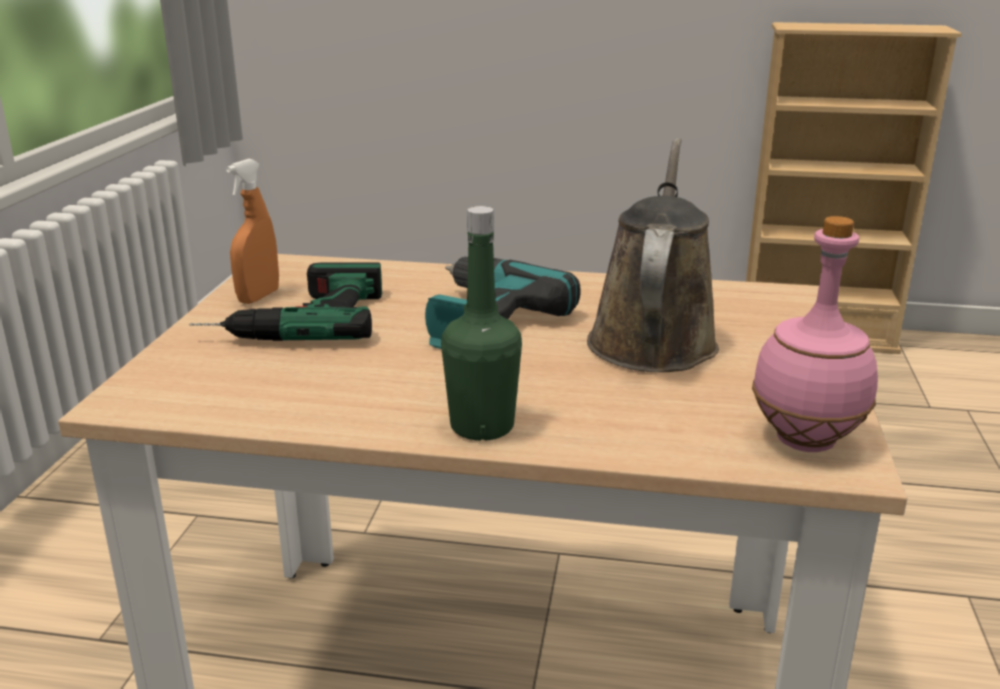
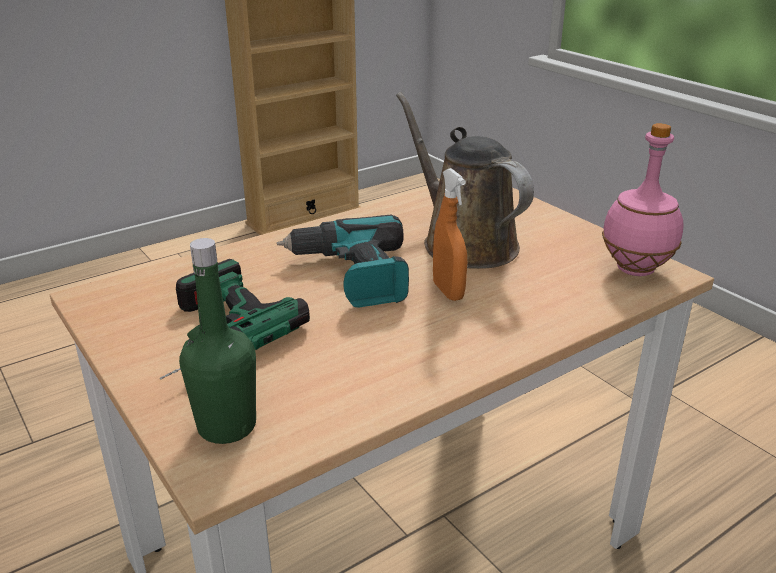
camera: 45 degrees left, 5 degrees up
orange spray bottle [226,159,279,304] -> orange spray bottle moved to [433,168,467,301]
green bottle [441,206,522,441] -> green bottle moved to [179,238,256,444]

